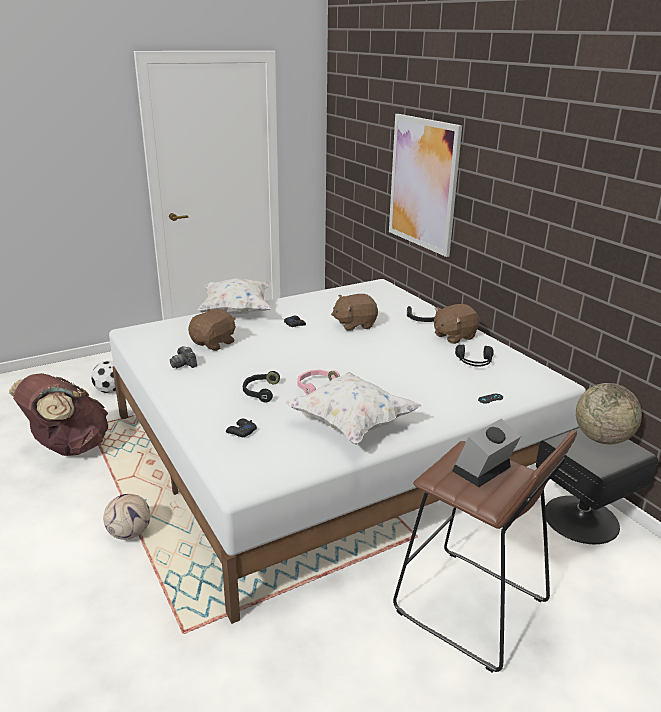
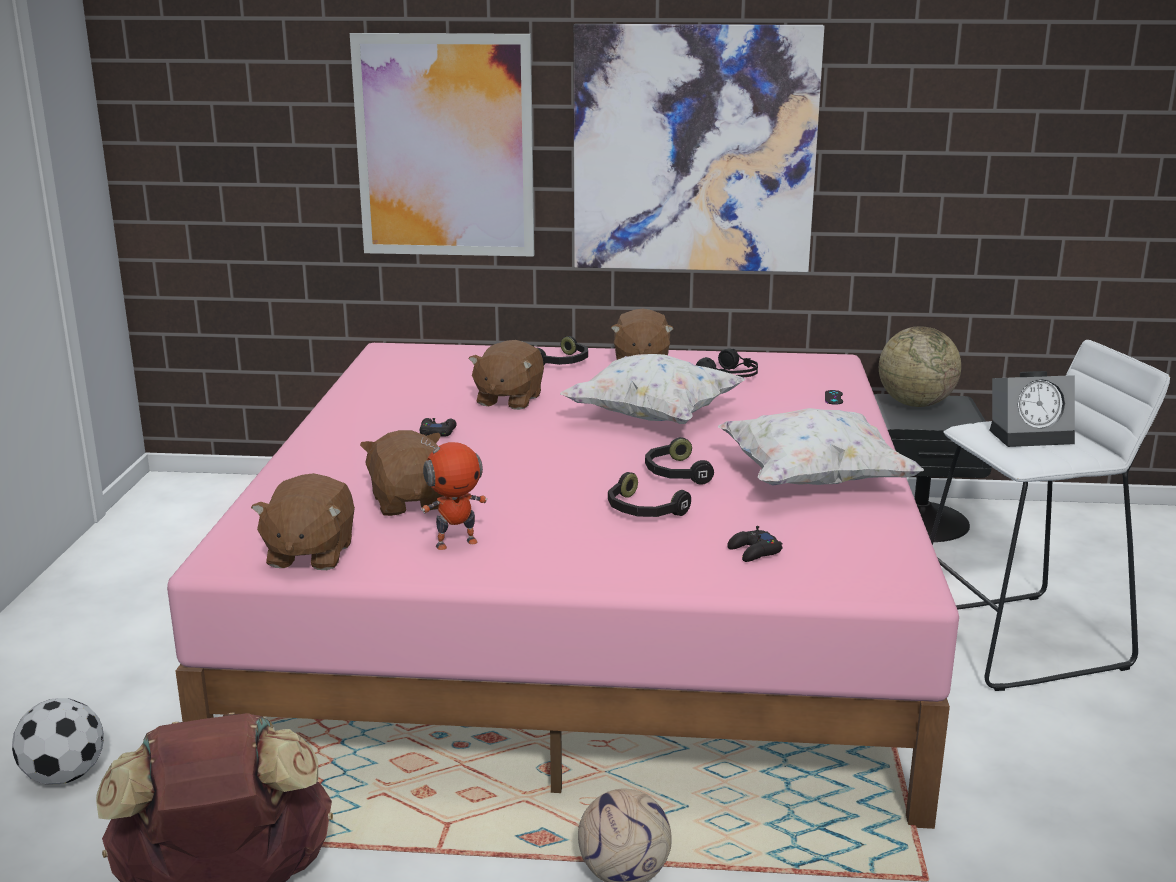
camera: 55 degrees left, 5 degrees down
white bed [109,279,586,624] -> pink bed [167,343,959,829]
camera [170,346,197,368] -> toy robot [421,438,487,550]
white pillow [198,278,271,314] -> white pillow moved to [560,354,746,424]
pink headphones [297,370,340,395] -> black headphones [645,437,714,485]
brown stool [393,430,577,673] -> white stool [930,340,1170,691]
alarm clock [452,419,521,487] -> alarm clock turned 90 degrees counterclockwise [989,371,1075,447]
none -> brown plush toy [251,473,355,570]
none -> picture [573,24,825,272]

